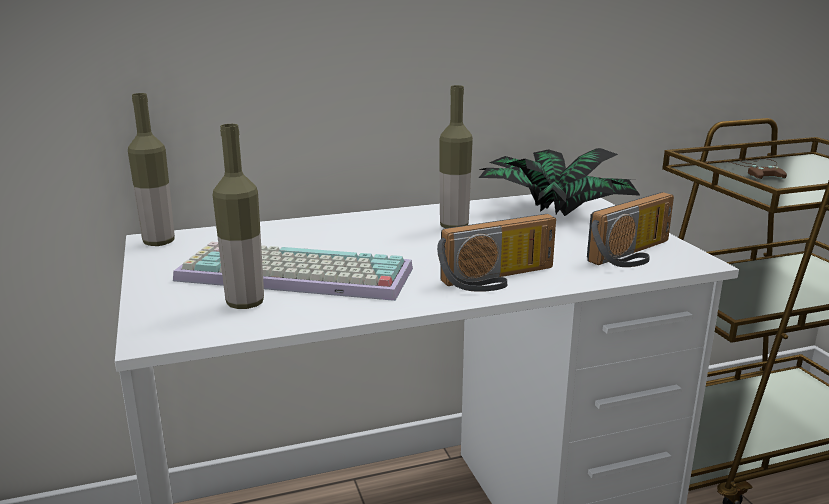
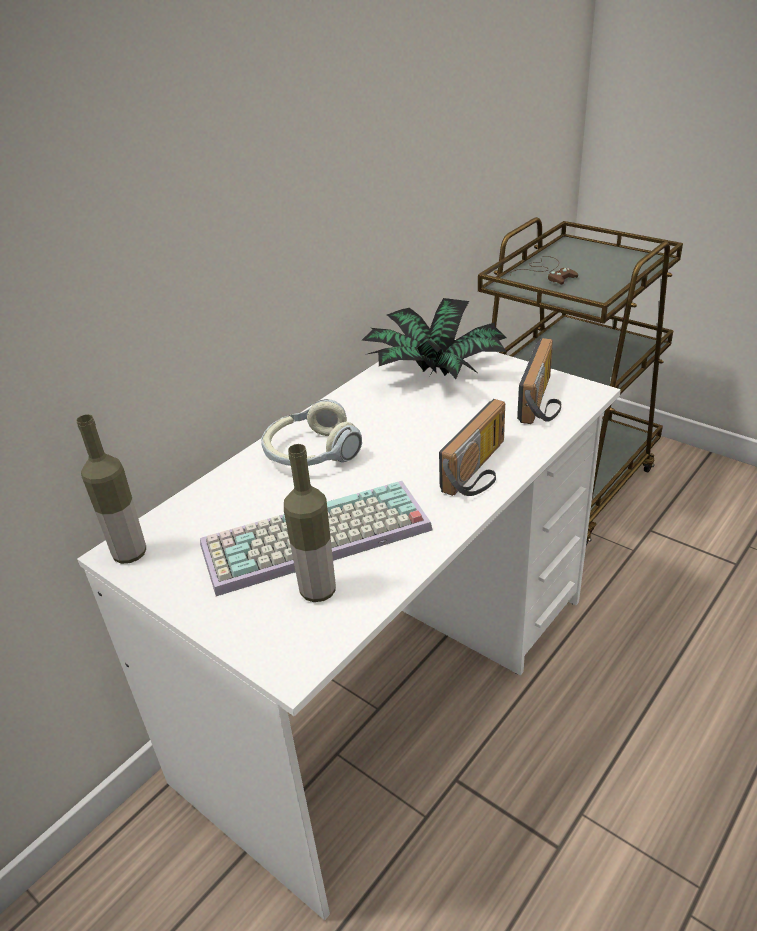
camera: 30 degrees left, 15 degrees up
bottle [439,85,473,228] -> none
none -> headphones [261,399,362,466]

